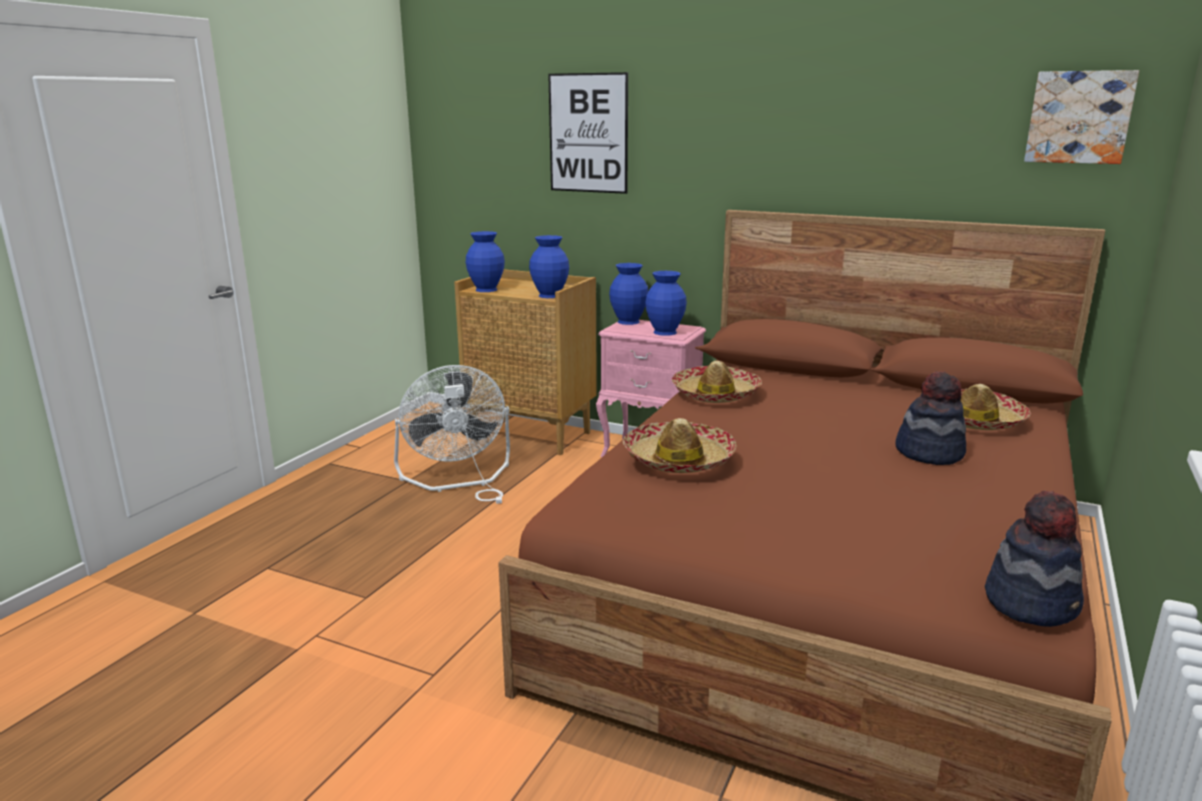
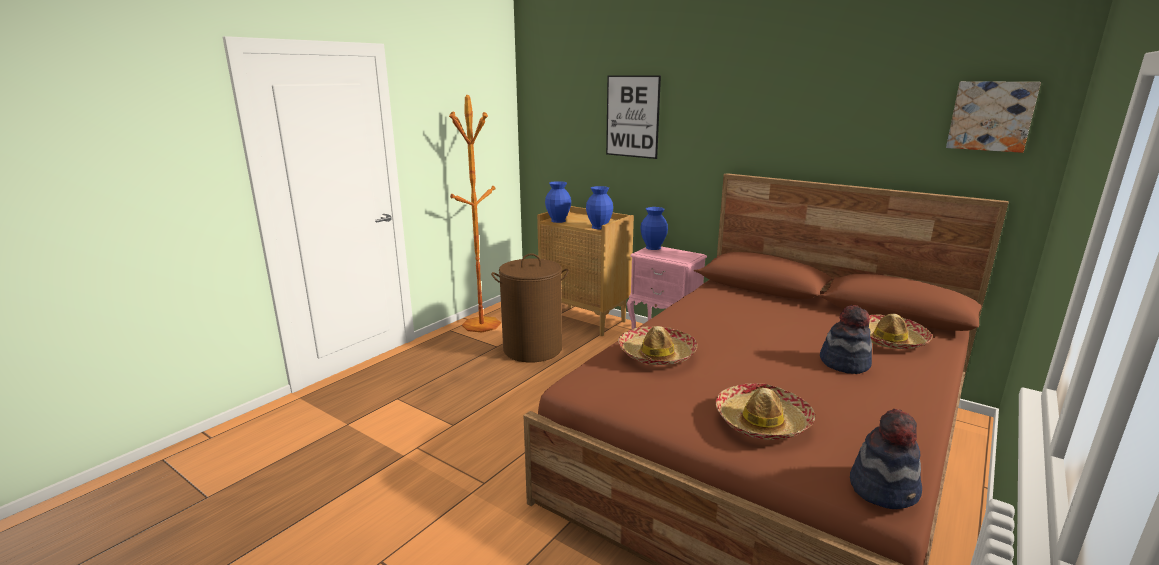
camera: 10 degrees right, 0 degrees up
white fan [394,365,510,504] -> brown laundry basket [491,253,569,362]
blue vase [645,271,687,336] -> none
hat [672,361,762,403] -> hat moved to [716,383,815,440]
none -> orange clothes rack [449,95,501,332]

